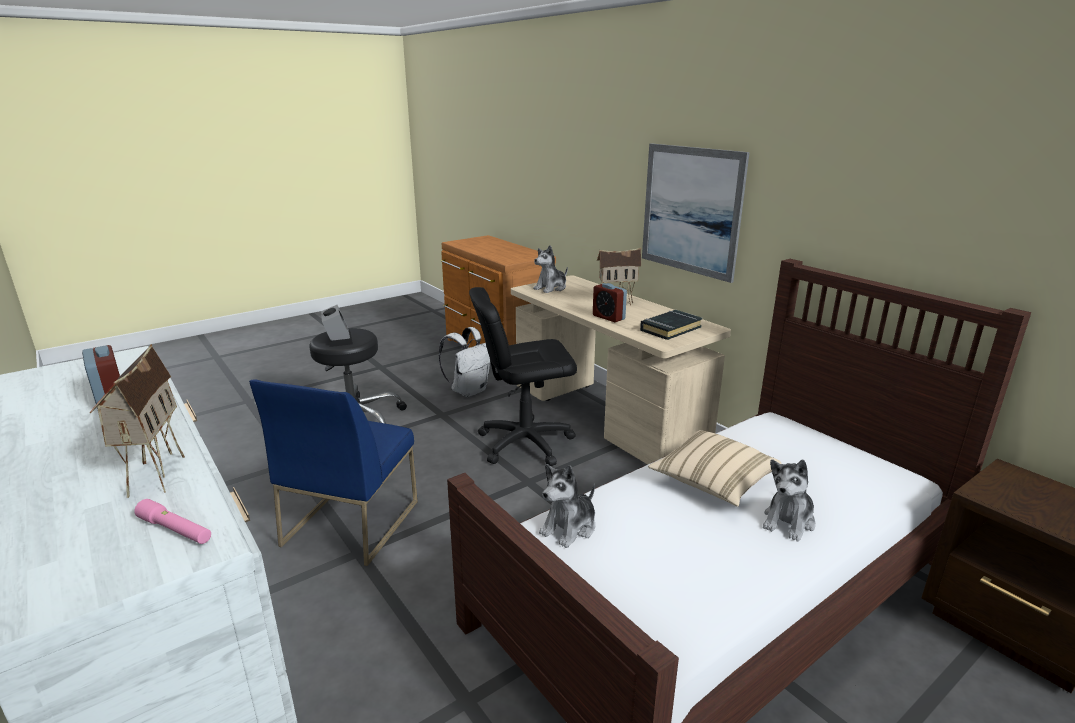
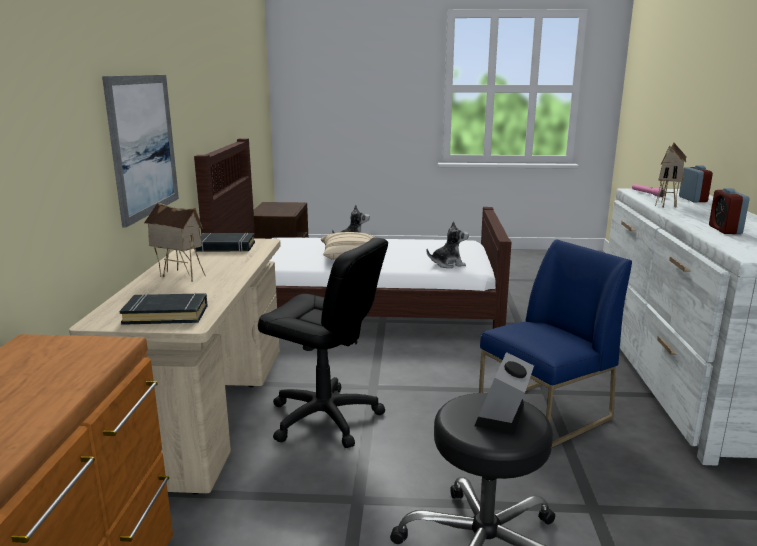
camera: 140 degrees left, 5 degrees down
white backpack [439,327,490,397] -> none
plush toy [533,245,568,293] -> black book [120,292,208,325]
alarm clock [593,283,627,322] -> alarm clock moved to [679,165,713,202]

